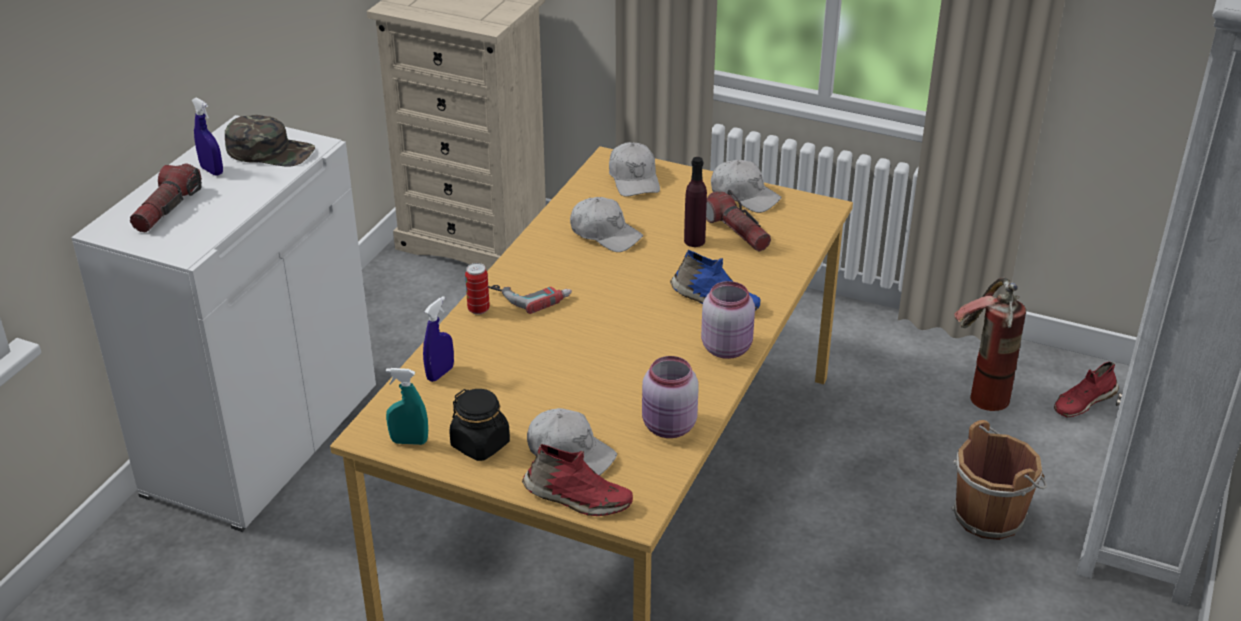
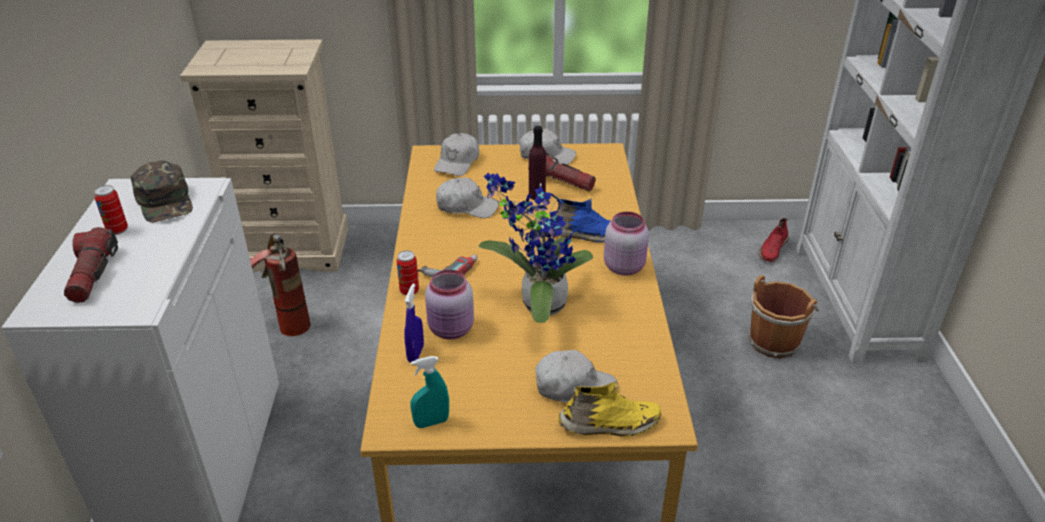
camera: 25 degrees left, 0 degrees up
blue spray bottle [191,97,223,176] -> can [94,185,128,235]
green cap [225,115,315,167] -> green cap turned 75 degrees clockwise [130,160,193,222]
black jar [449,389,510,461] -> none
red shoe [522,444,633,516] -> yellow shoe [558,381,661,437]
white cap [609,142,660,197] -> white cap turned 60 degrees clockwise [434,133,479,176]
pink jar [642,356,699,438] -> pink jar moved to [425,270,474,339]
fire extinguisher [954,277,1026,411] -> fire extinguisher moved to [250,233,311,336]
none -> potted plant [479,172,593,323]

